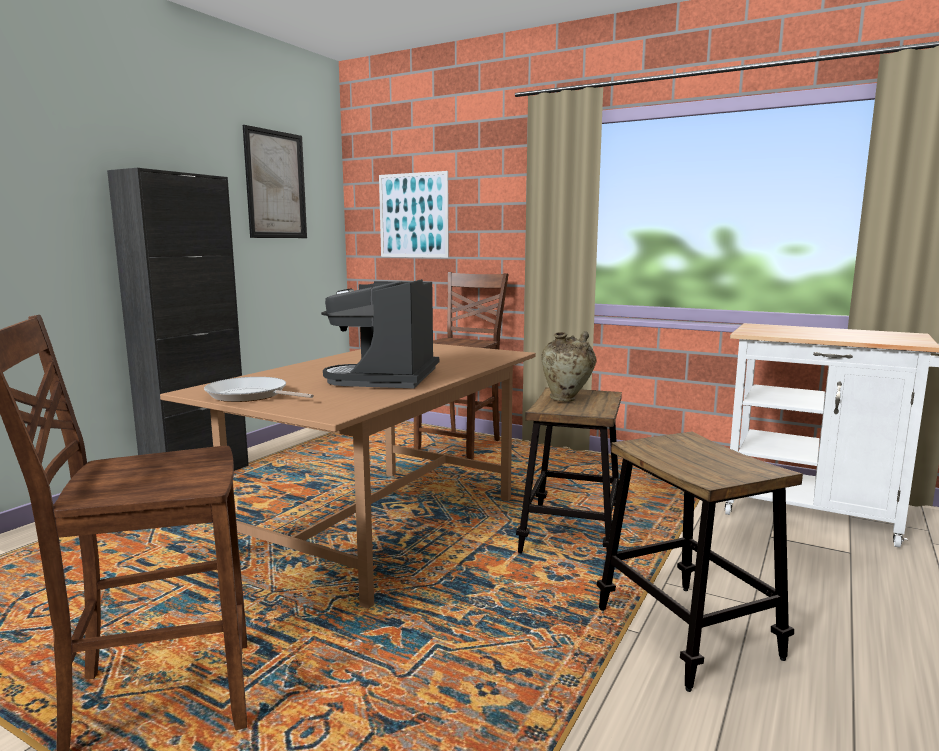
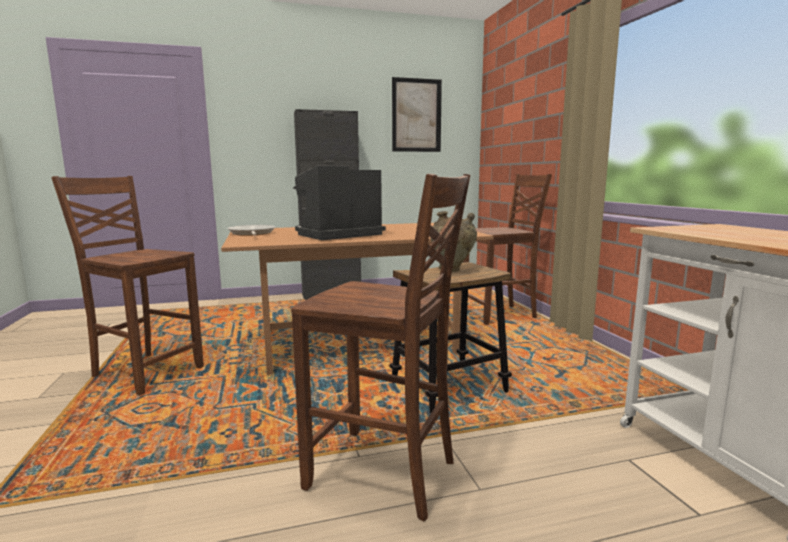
camera: 45 degrees right, 0 degrees up
picture [379,171,449,258] -> none
stool [597,431,803,692] -> brown chair [291,174,470,521]

